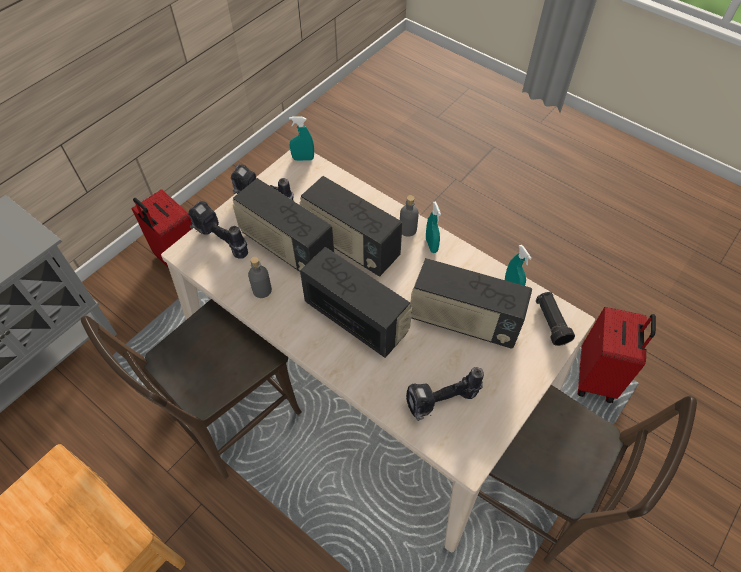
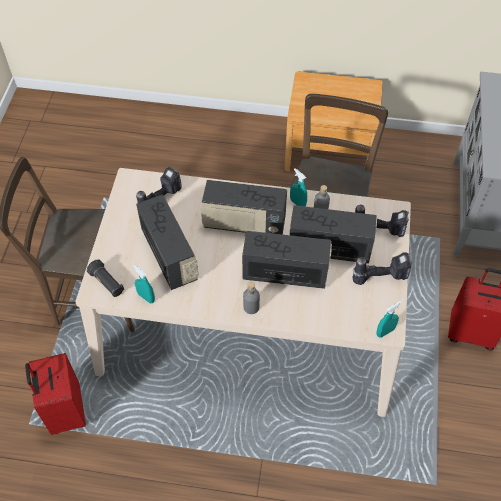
camera: 150 degrees right, 0 degrees up
radio [411,258,532,349] -> radio turned 75 degrees clockwise [136,194,199,290]
turquoise spray bottle [426,201,441,253] -> turquoise spray bottle moved to [290,168,307,207]

